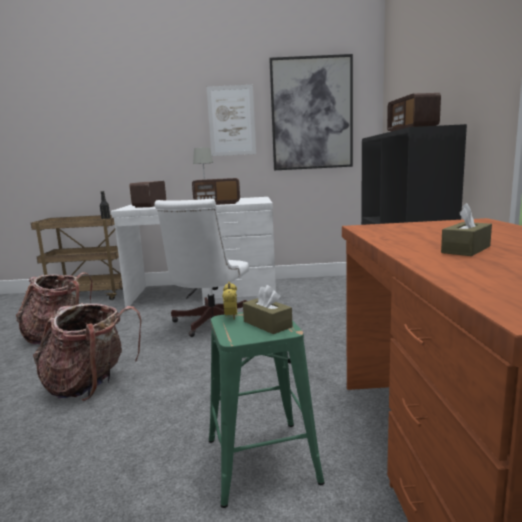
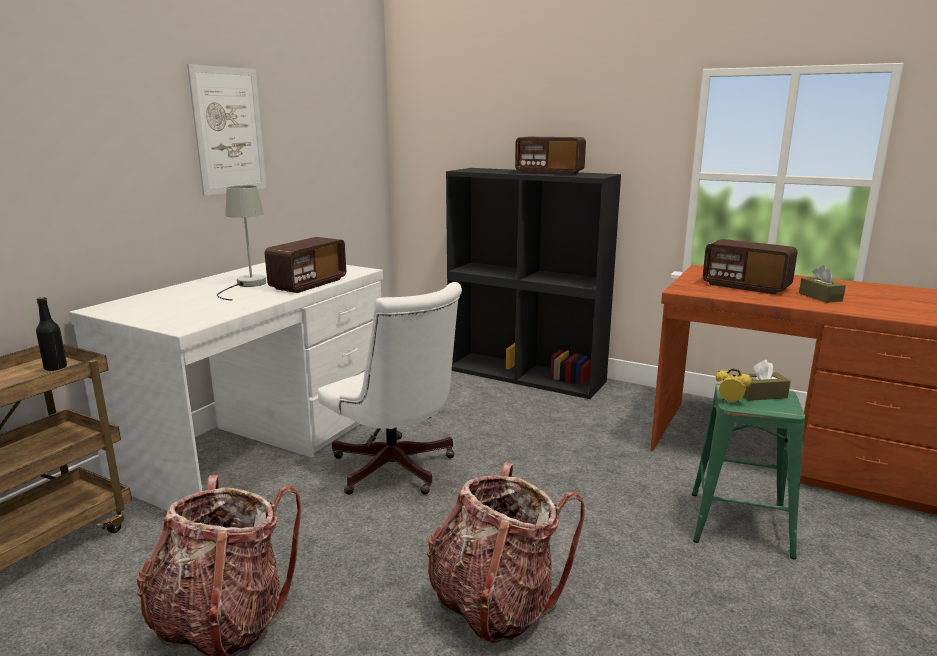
camera: 60 degrees left, 5 degrees up
radio [130,181,166,208] -> radio moved to [703,239,798,294]
picture [269,54,353,170] -> none

